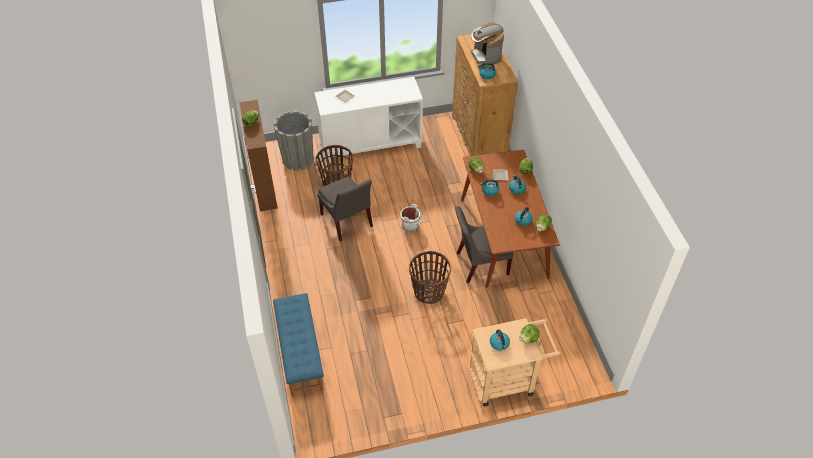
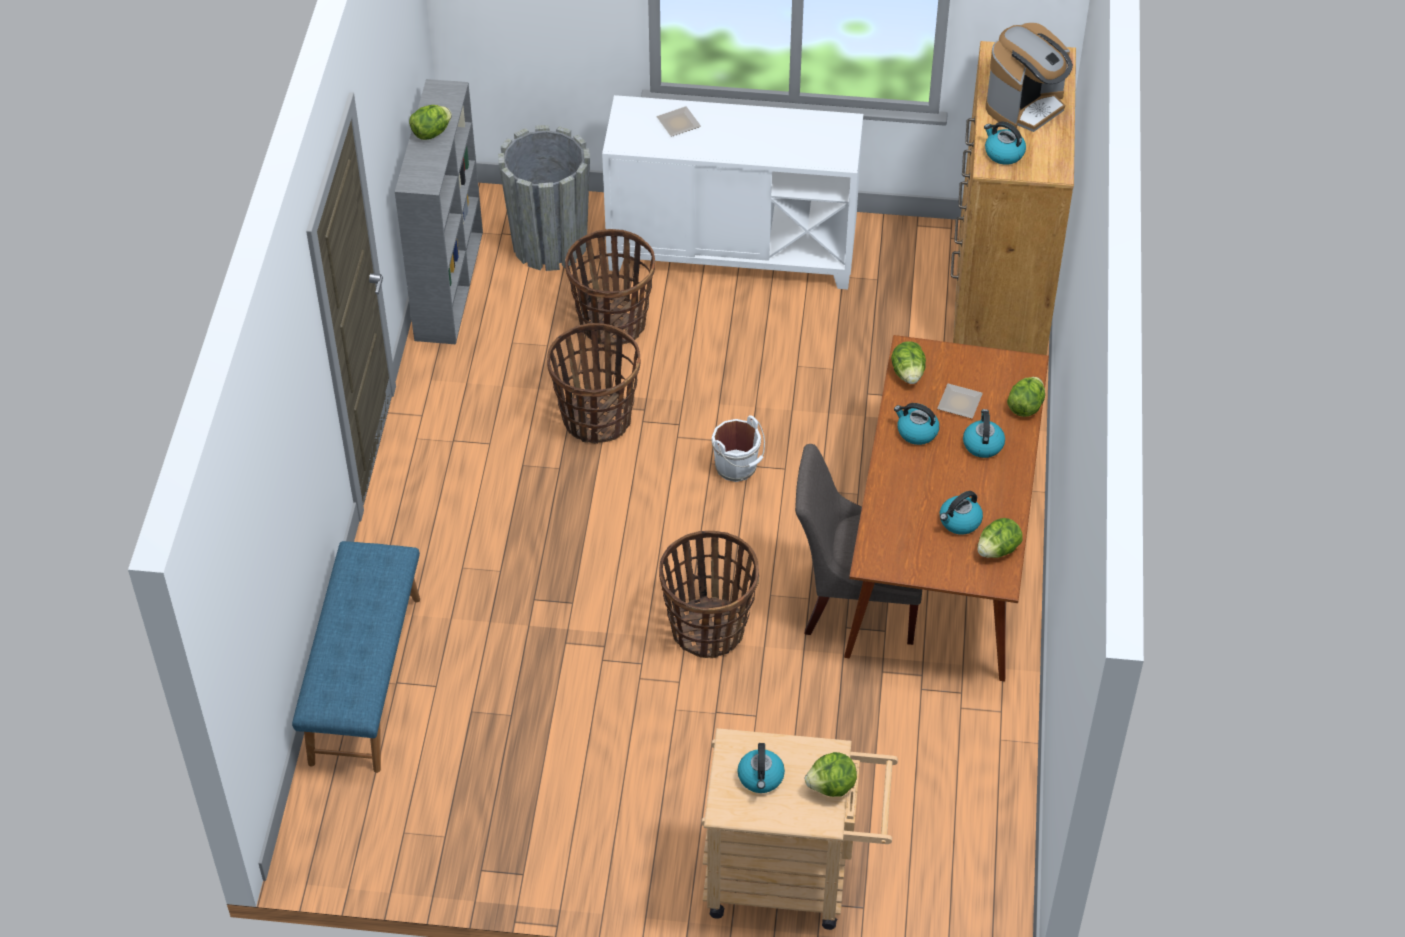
camera: 20 degrees right, 0 degrees up
brown bookcase [239,100,278,211] -> grey bookcase [395,79,483,344]
grey chair [317,176,373,242] -> basket [547,323,640,444]
coffee machine [471,22,504,66] -> coffee machine turned 135 degrees counterclockwise [986,23,1073,132]

